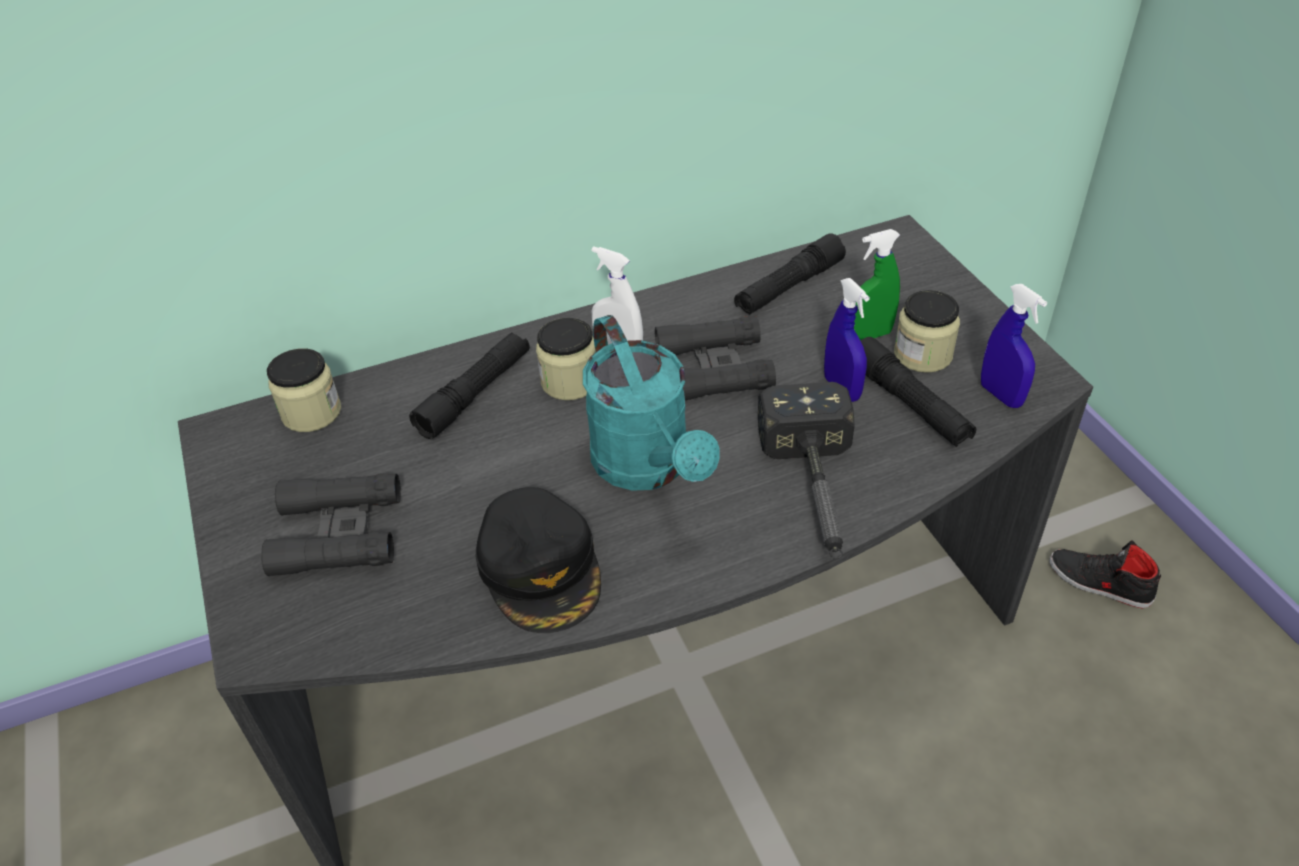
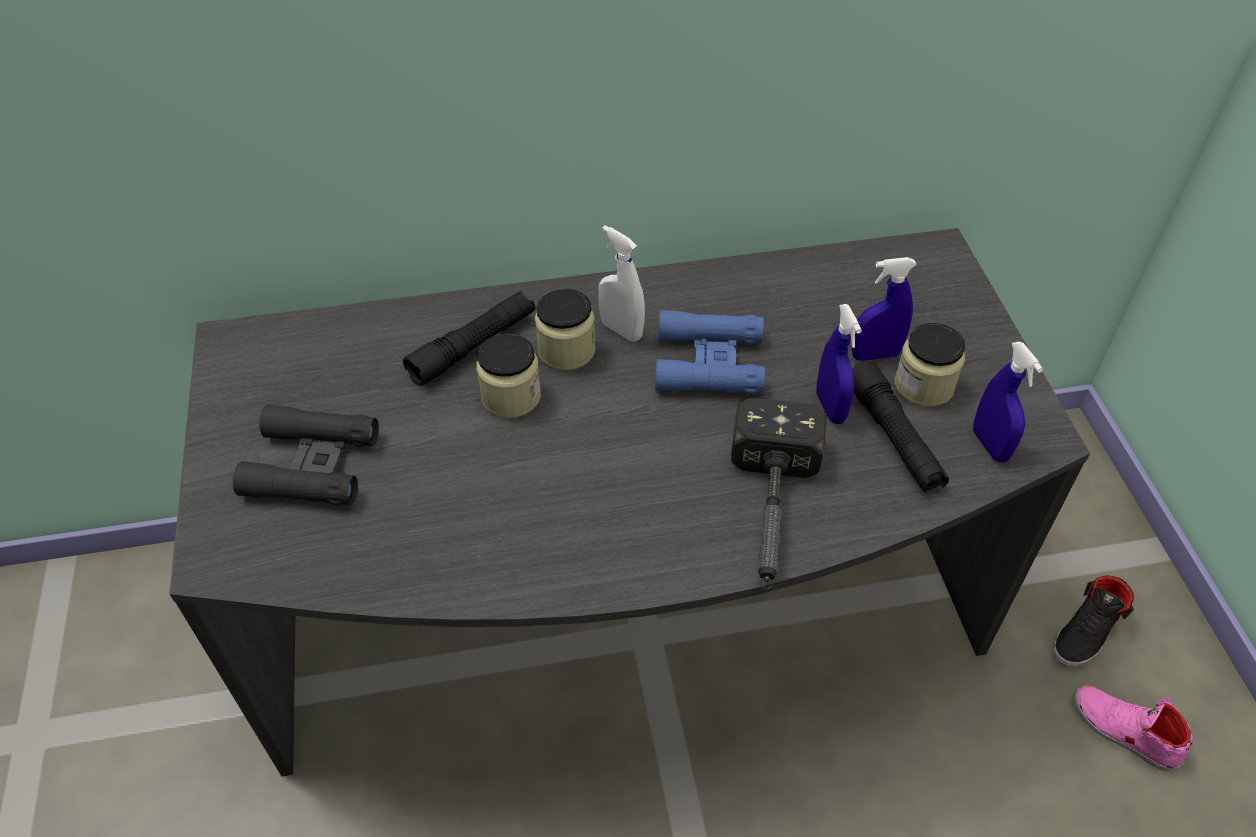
camera: 10 degrees right, 5 degrees up
jar [267,348,341,432] -> jar moved to [476,334,541,418]
black cap [476,487,601,633] -> none
turquoise watering can [583,315,720,491] -> none
black binoculars [655,317,776,400] -> blue binoculars [655,310,765,394]
black flashlight [734,233,846,315] -> none
green spray bottle [854,229,900,340] -> blue spray bottle [851,257,917,361]
black shoe [1049,540,1161,608] -> black shoe turned 90 degrees counterclockwise [1053,576,1134,667]
none -> pink shoe [1073,685,1193,772]

